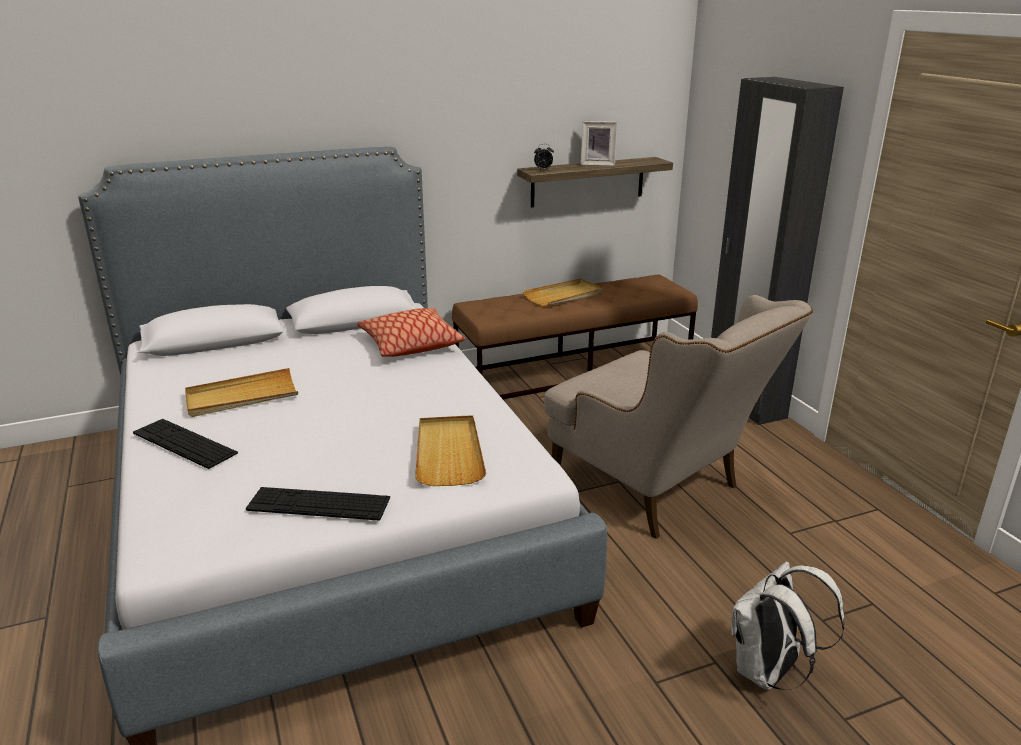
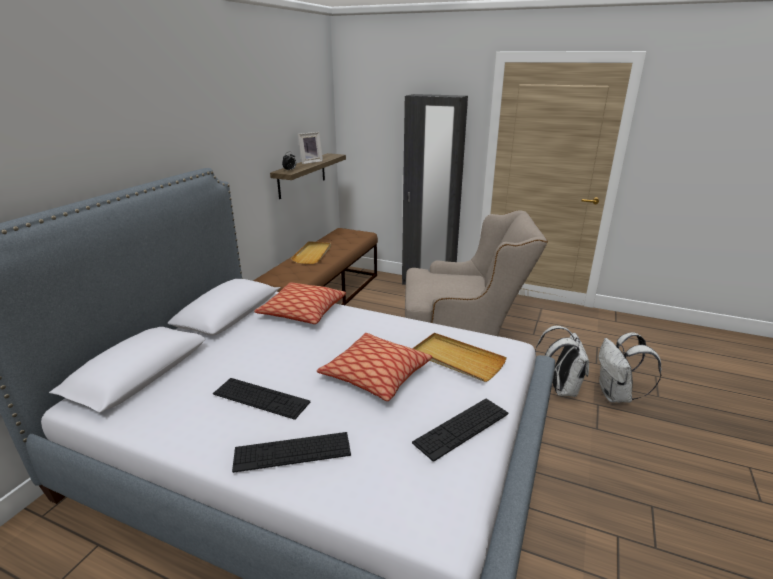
camera: 45 degrees left, 0 degrees up
beige tray [185,368,298,417] -> keyboard [213,378,310,420]
none -> pillow [317,333,432,401]
none -> white backpack [535,326,589,397]

